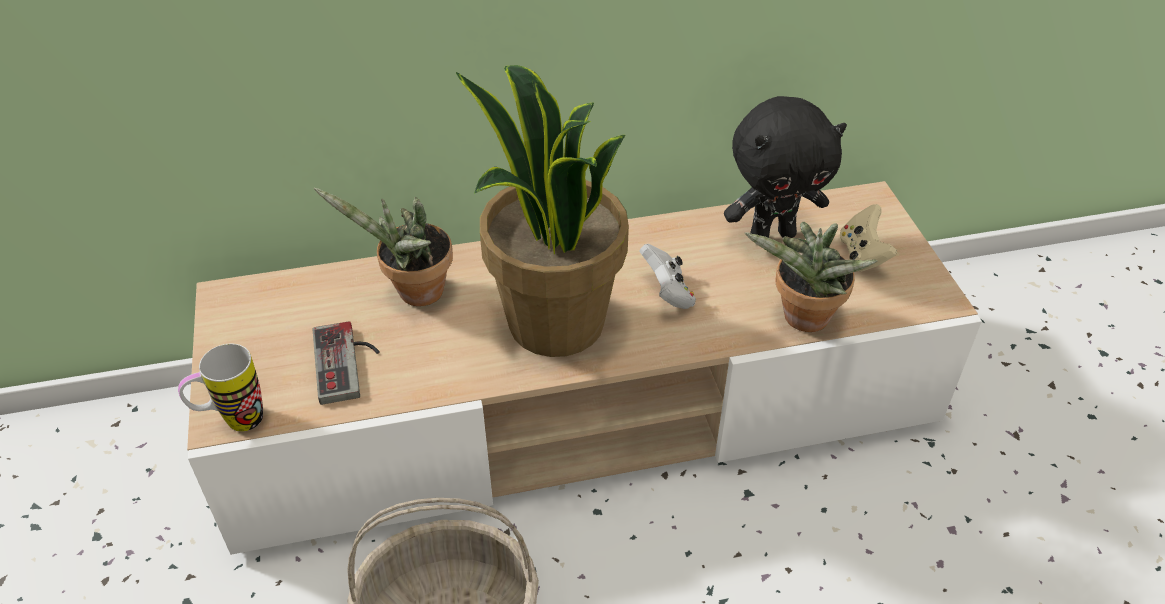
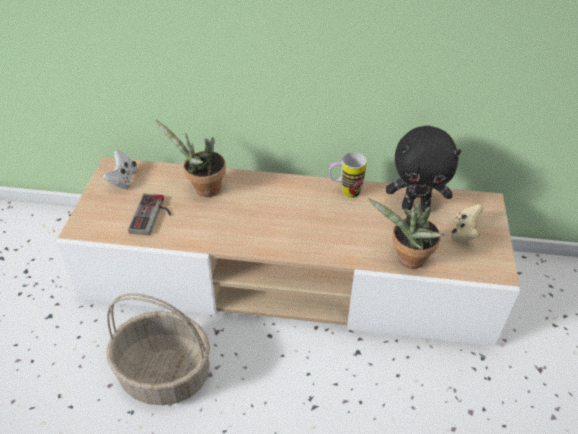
camera: 20 degrees right, 0 degrees up
mug [178,344,263,432] -> mug moved to [329,152,367,198]
potted plant [456,65,629,357] -> none
white game controller [639,244,696,309] -> white game controller moved to [103,150,137,189]

